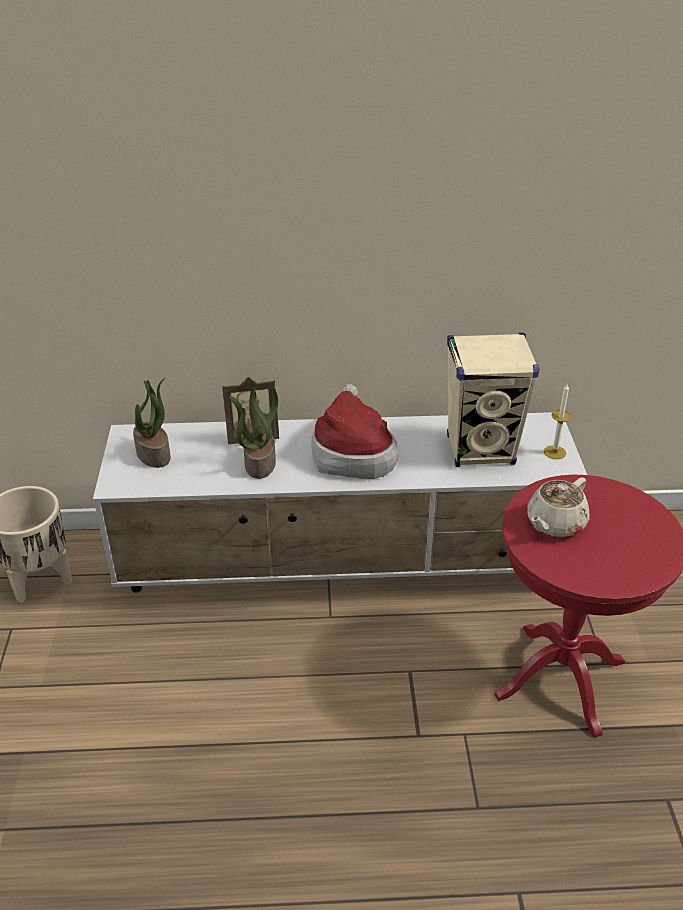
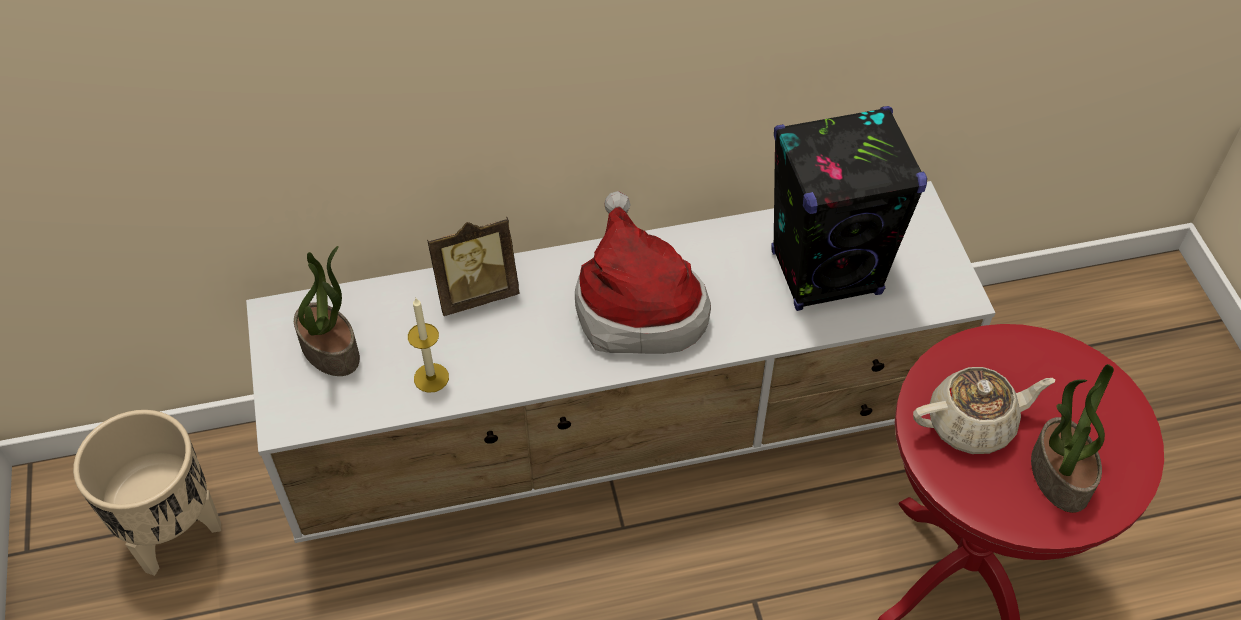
camera: 10 degrees left, 15 degrees up
potted plant [229,387,278,479] -> potted plant moved to [1031,364,1114,513]
beige speaker [447,333,540,467] -> black speaker [771,106,927,311]
beige teapot [527,477,590,537] -> beige teapot turned 135 degrees counterclockwise [913,367,1056,454]
candle [544,384,571,459] -> candle moved to [408,298,449,393]

